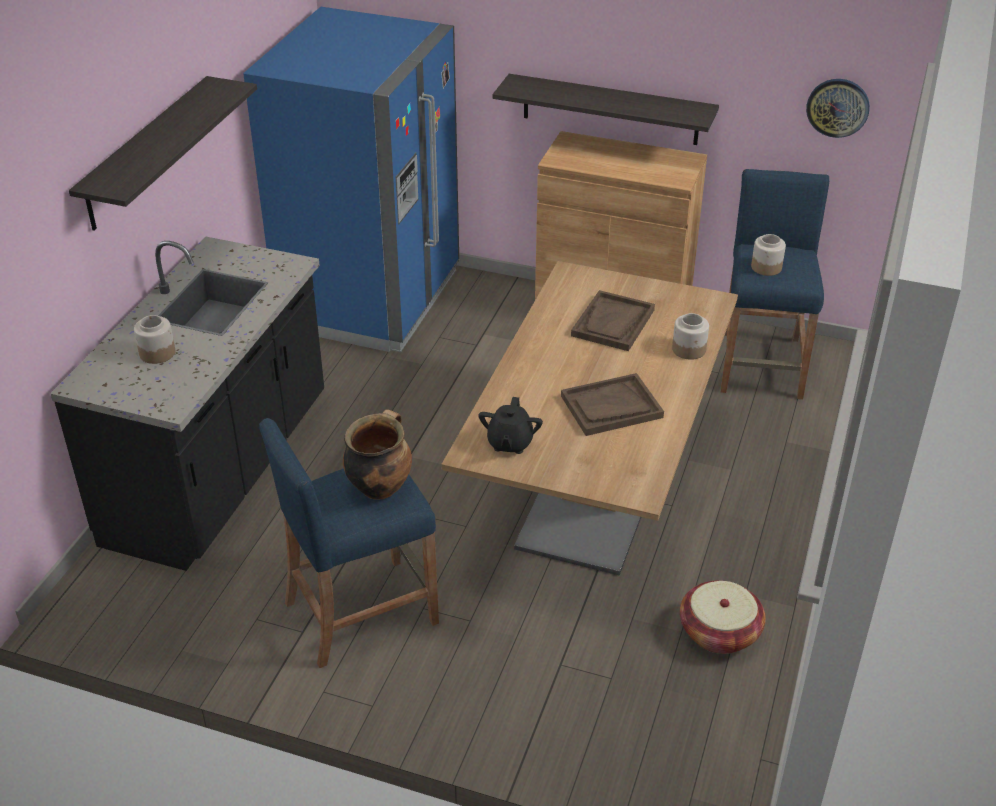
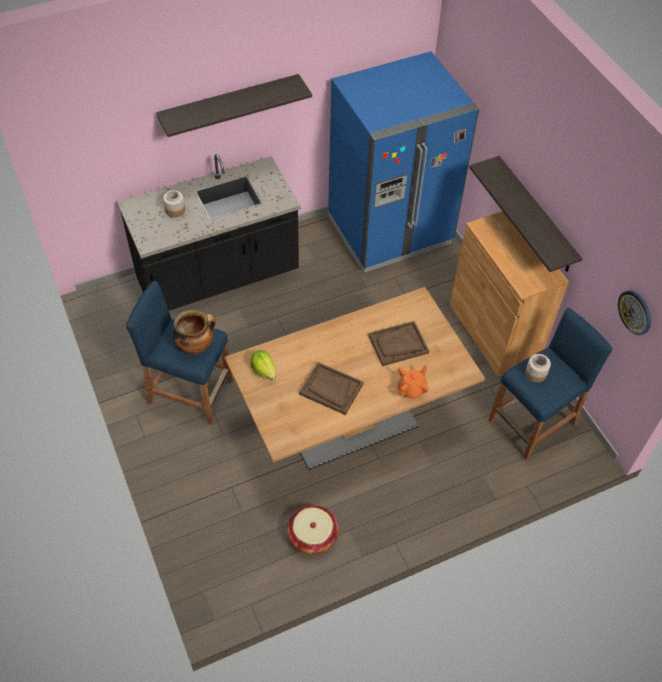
camera: 45 degrees right, 15 degrees up
black teapot [478,397,543,454] -> lettuce [251,350,276,380]
jar [672,313,709,360] -> orange teapot [398,365,429,399]

